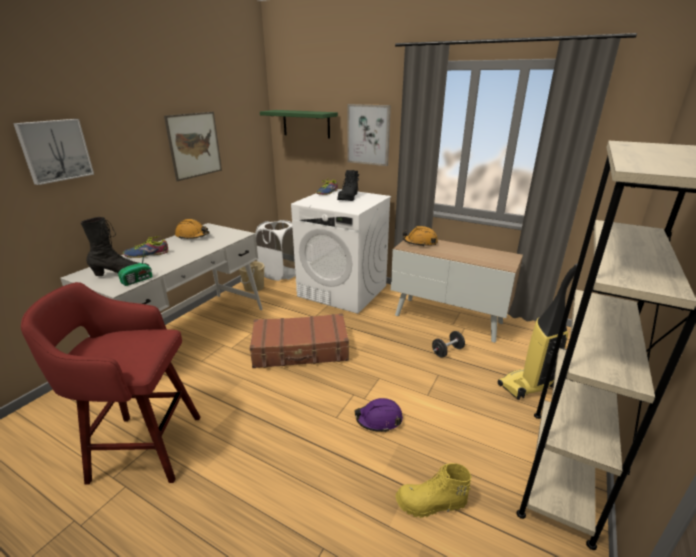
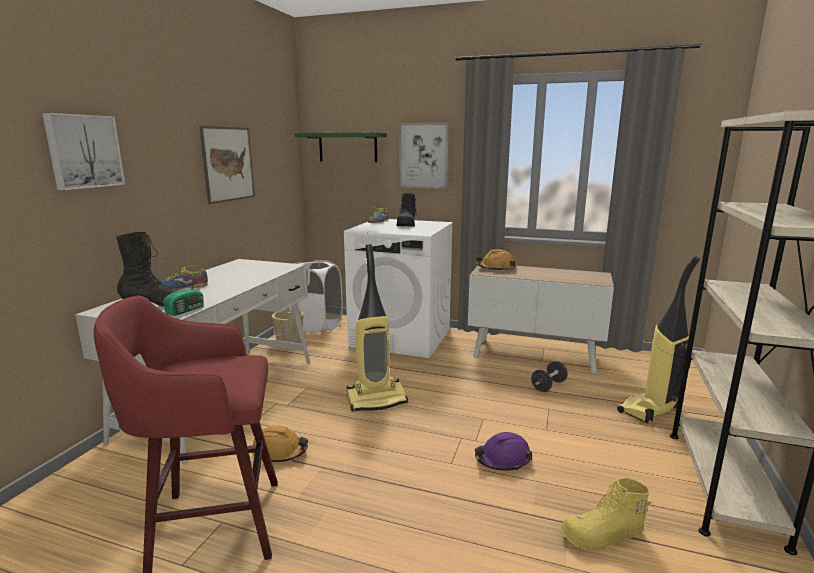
camera: 10 degrees left, 10 degrees down
orange hard hat [175,219,210,240] -> orange hard hat moved to [252,425,308,462]
brown suitcase [250,313,349,368] -> vacuum cleaner [347,244,408,411]

